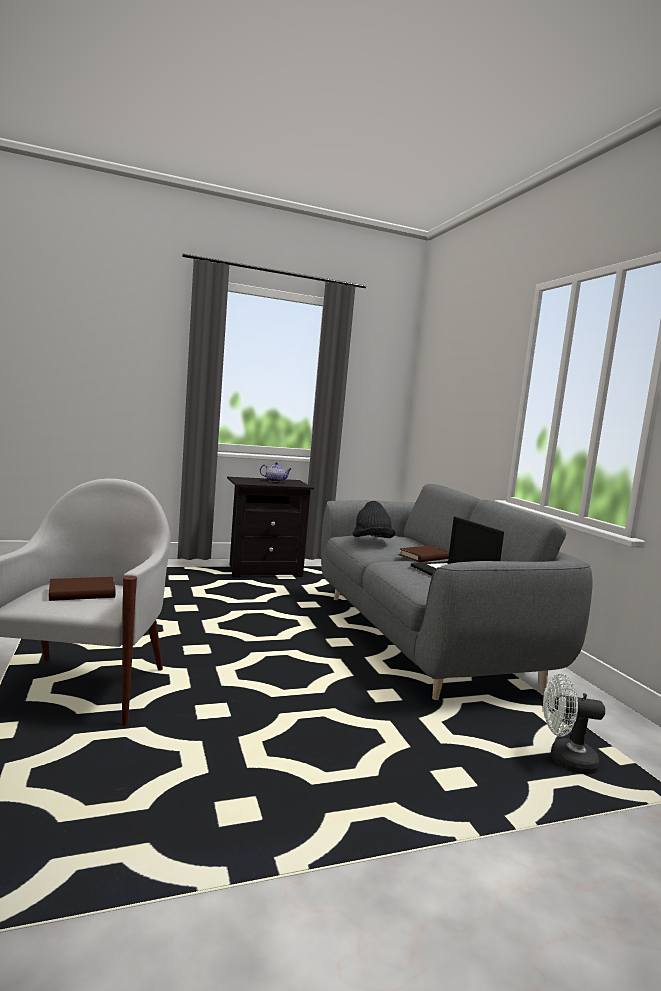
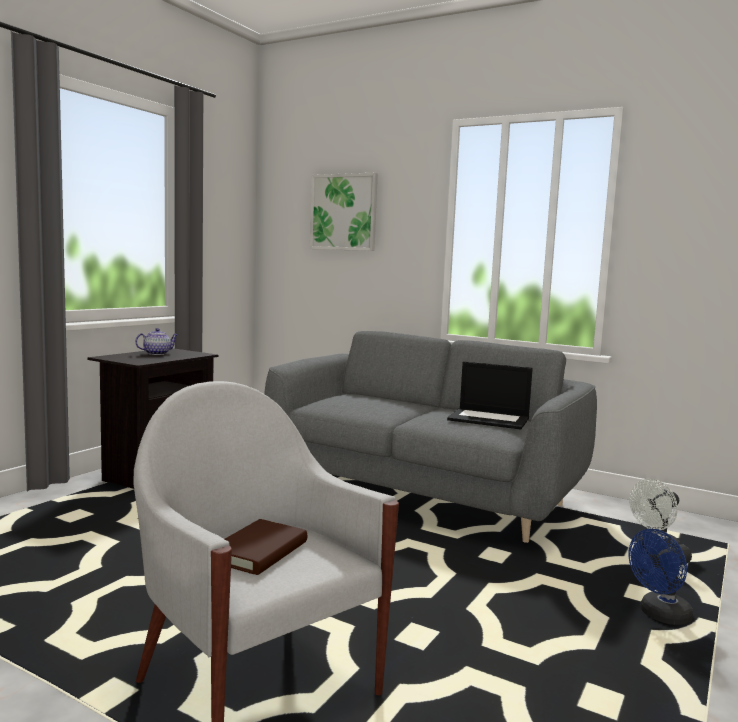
camera: 40 degrees left, 0 degrees up
black hat [353,501,396,538] -> none
brown book [399,545,449,562] -> none
none -> picture [310,173,378,251]
none -> blue fan [628,529,693,625]

